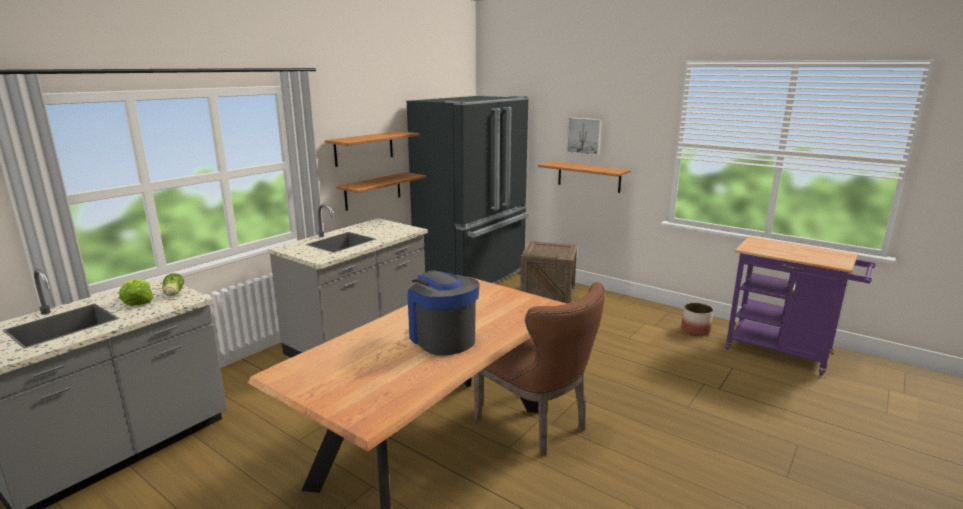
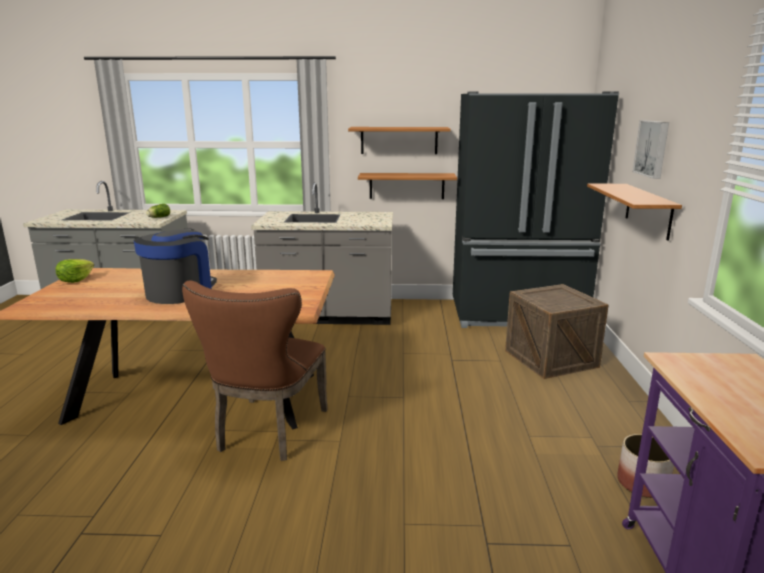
camera: 55 degrees right, 0 degrees up
lettuce [119,279,153,306] -> lettuce moved to [56,259,94,283]

